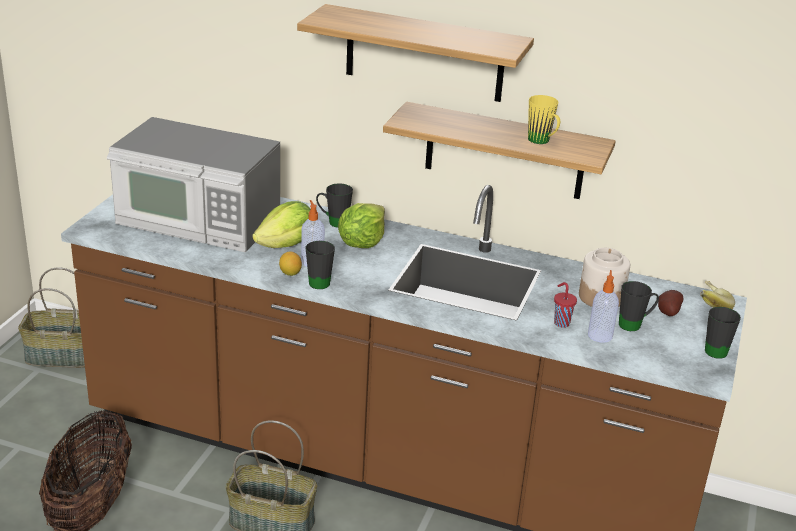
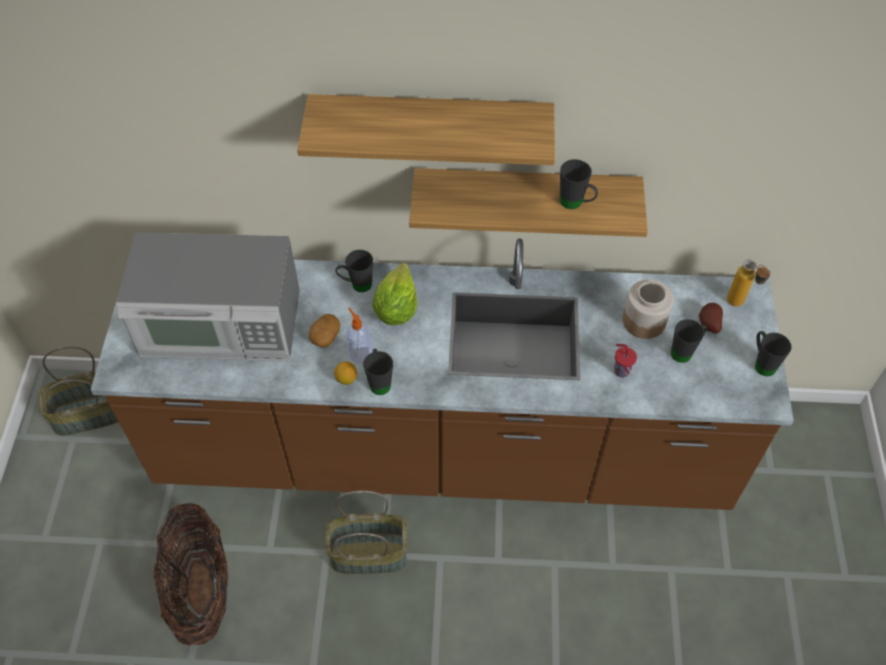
camera: 15 degrees left, 25 degrees up
lettuce [252,201,311,248] -> potato [309,314,341,348]
yellow mug [528,95,560,144] -> black mug [560,159,598,209]
soap dispenser [588,270,619,343] -> none
banana [700,281,735,309] -> bottle [727,259,770,307]

